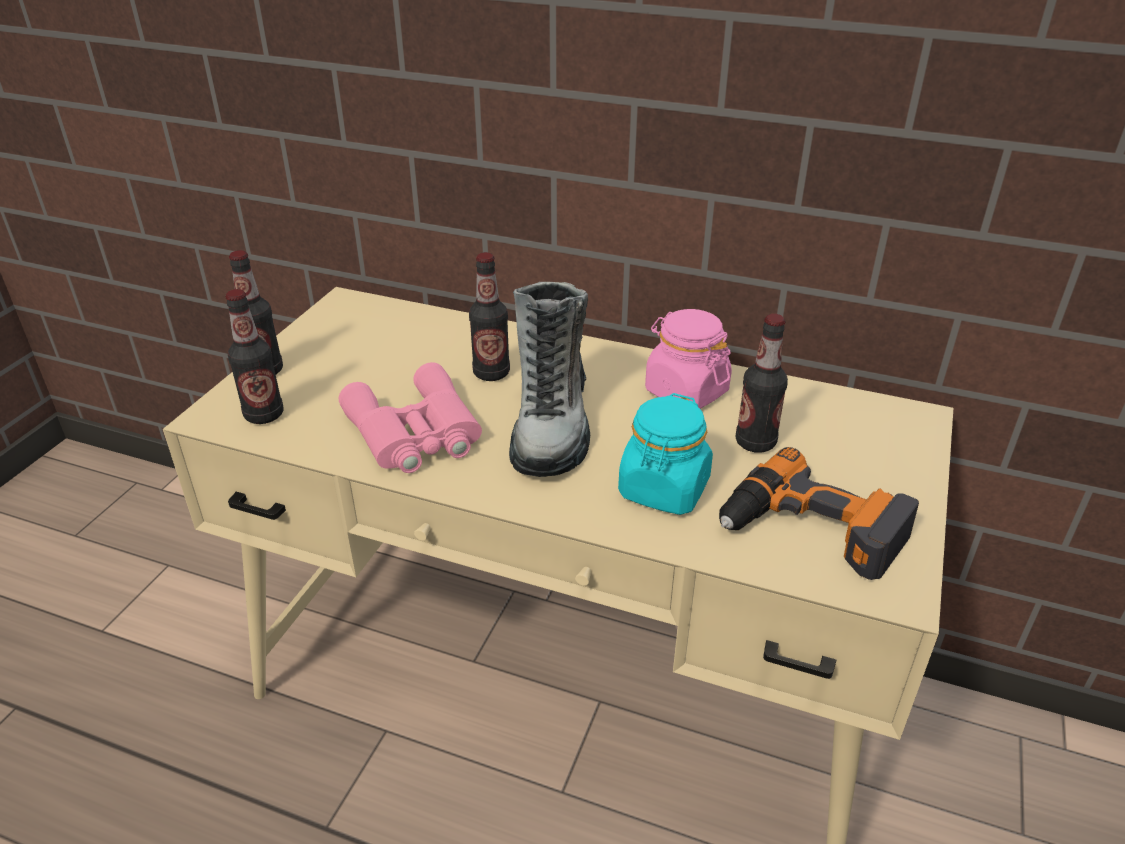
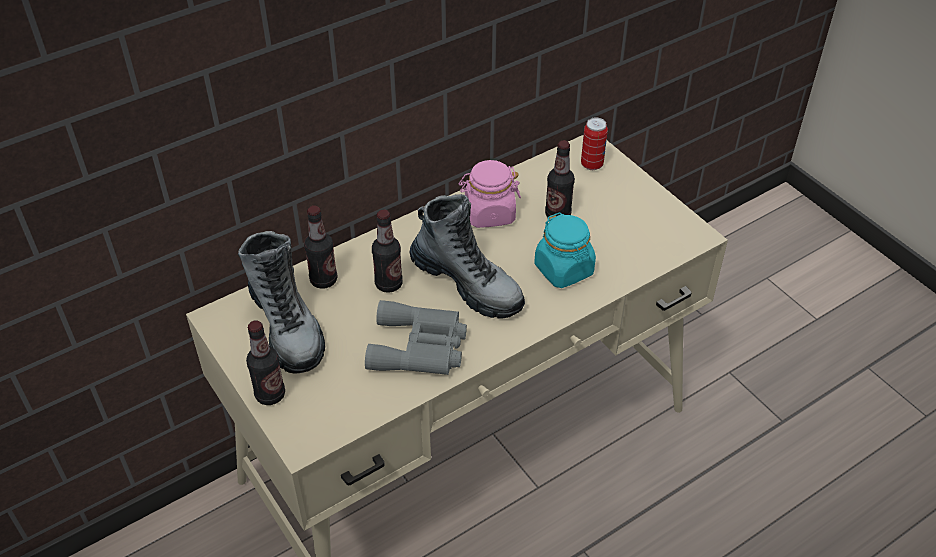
camera: 55 degrees left, 10 degrees up
bottle [225,289,284,424] -> bottle moved to [304,206,337,289]
pink binoculars [339,362,482,473] -> grey binoculars [365,300,467,375]
power drill [719,447,919,580] -> none
none -> boot [238,231,325,374]
none -> can [581,118,608,170]

